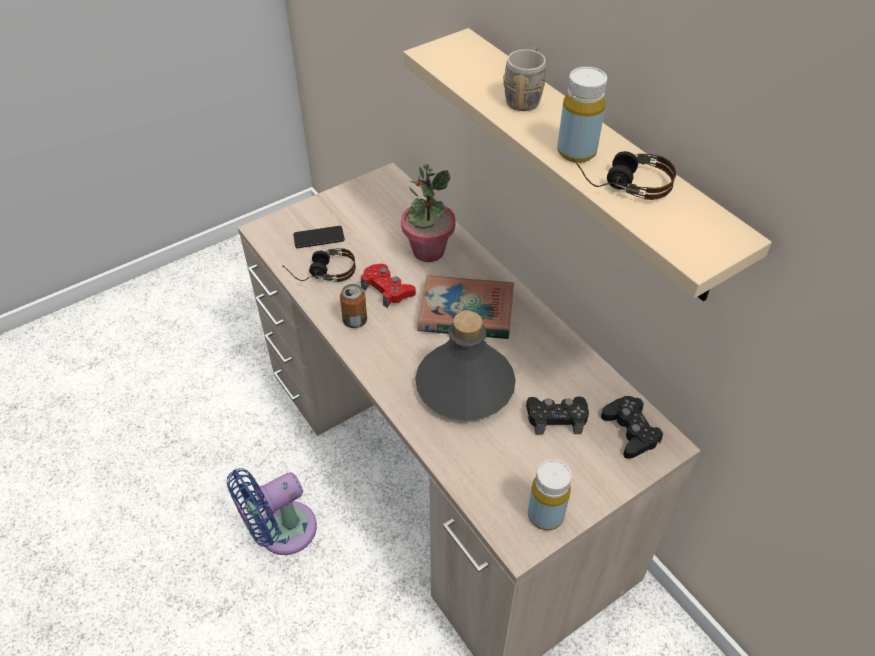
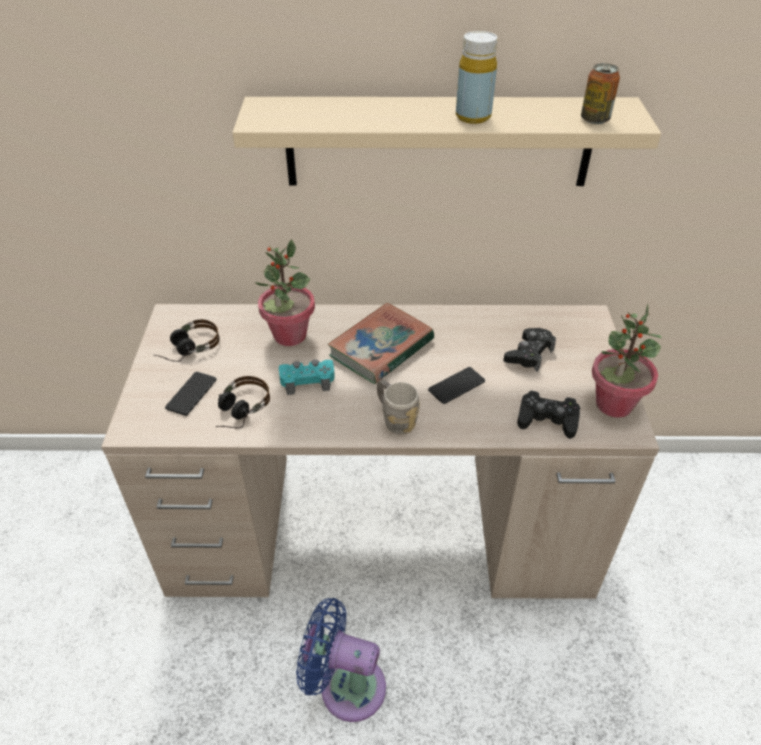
camera: 55 degrees left, 5 degrees down
blue fan [226,468,317,555] -> blue fan turned 105 degrees clockwise [296,598,386,722]
can [340,284,367,328] -> can moved to [581,63,620,124]
red game controller [361,264,416,308] -> turquoise game controller [279,359,335,395]
grey bottle [415,311,516,421] -> phone [428,367,485,404]
grey mug [503,47,546,111] -> grey mug moved to [377,380,420,434]
yellow bottle [528,459,572,530] -> potted plant [592,304,662,418]
headphones [573,151,676,200] -> headphones moved to [153,319,219,362]
black game controller [601,396,663,459] -> black game controller moved to [517,391,580,439]

